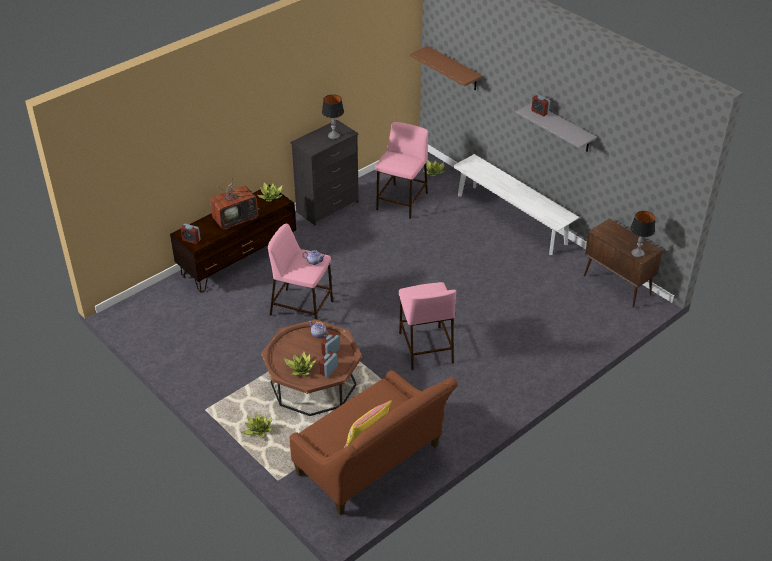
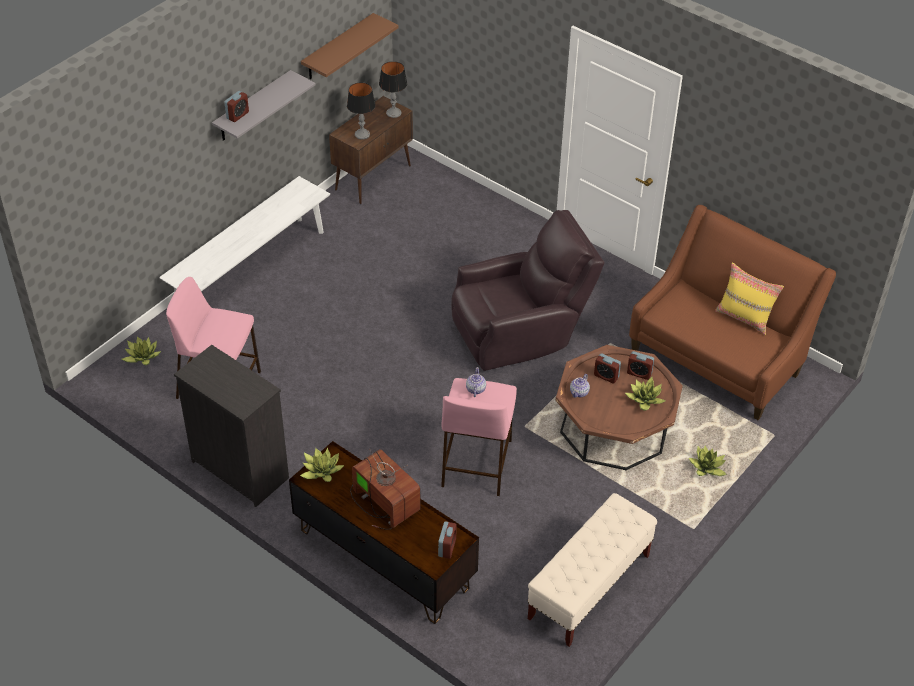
camera: 100 degrees left, 5 degrees up
table lamp [322,94,344,139] -> table lamp moved to [347,82,376,140]
pink stool [399,282,456,370] -> brown armchair [451,210,605,371]
brown shelf [410,46,482,90] -> brown shelf moved to [301,13,398,80]
none -> beige bench [528,493,657,647]

